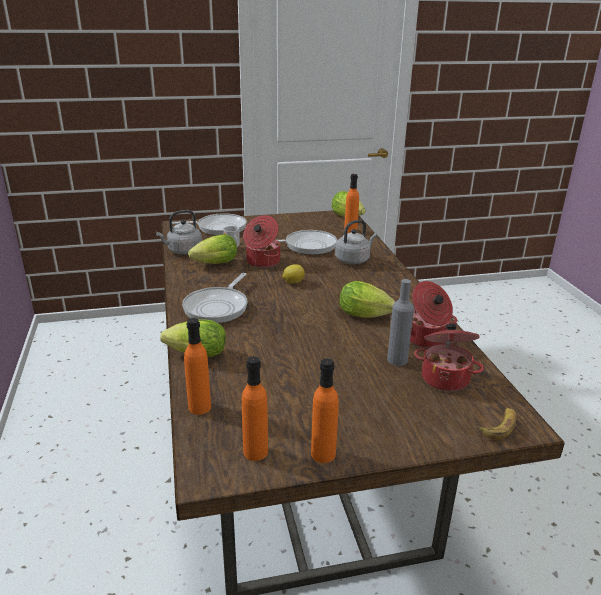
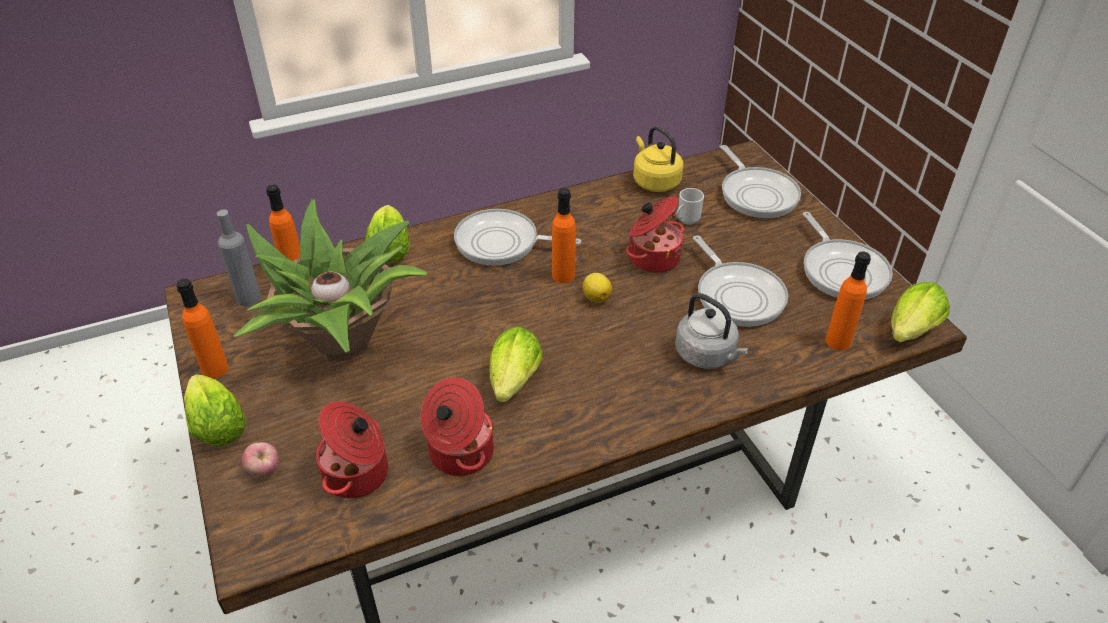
camera: 80 degrees right, 15 degrees up
grey kettle [156,210,202,255] -> yellow kettle [633,126,684,192]
lettuce [188,234,237,264] -> lettuce moved to [184,374,246,447]
orange bottle [242,356,268,461] -> orange bottle moved to [552,188,576,283]
grey bottle [387,279,414,366] -> grey bottle moved to [216,210,261,306]
banana [477,408,516,440] -> none
none -> potted plant [233,199,428,361]
none -> apple [242,442,279,477]
none -> frying pan [803,212,893,300]

